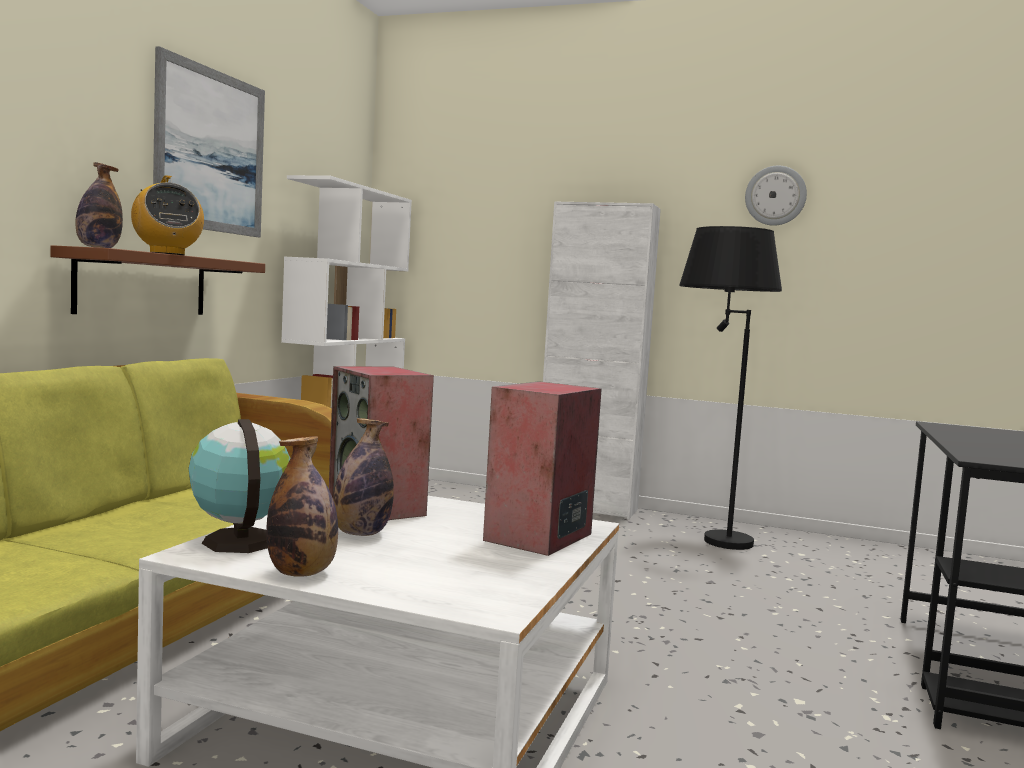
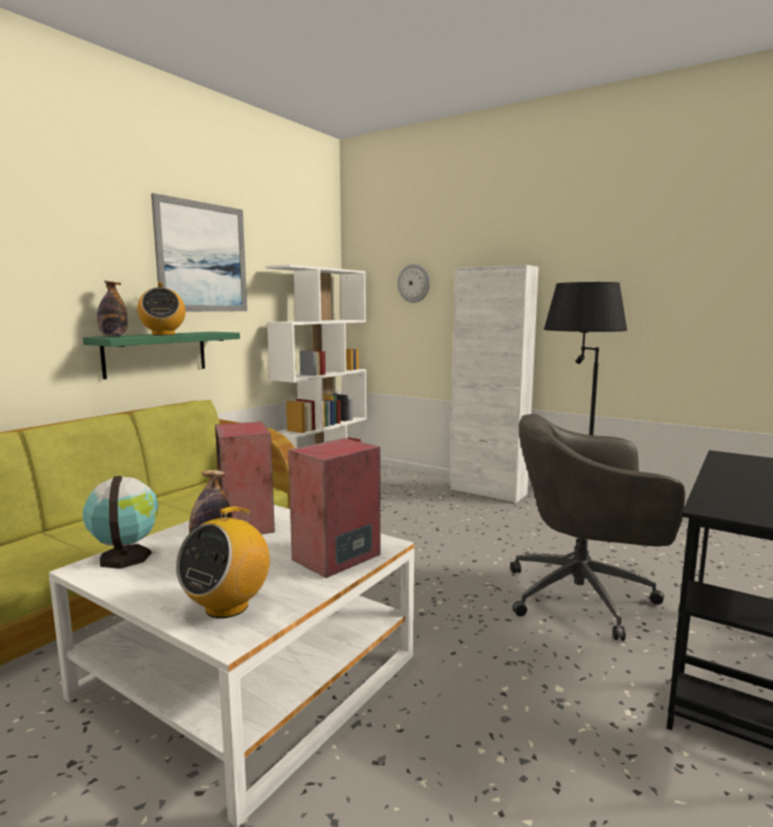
camera: 15 degrees right, 5 degrees up
brown shelf [50,245,265,315] -> green shelf [83,332,240,379]
bottle [266,436,338,577] -> none
wall clock [745,166,807,226] -> wall clock moved to [397,264,430,303]
none -> radio [176,506,270,618]
none -> grey office chair [510,414,685,641]

